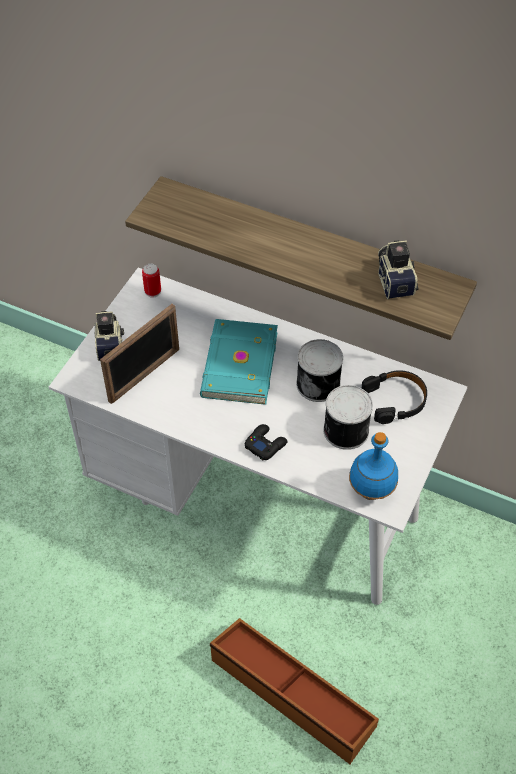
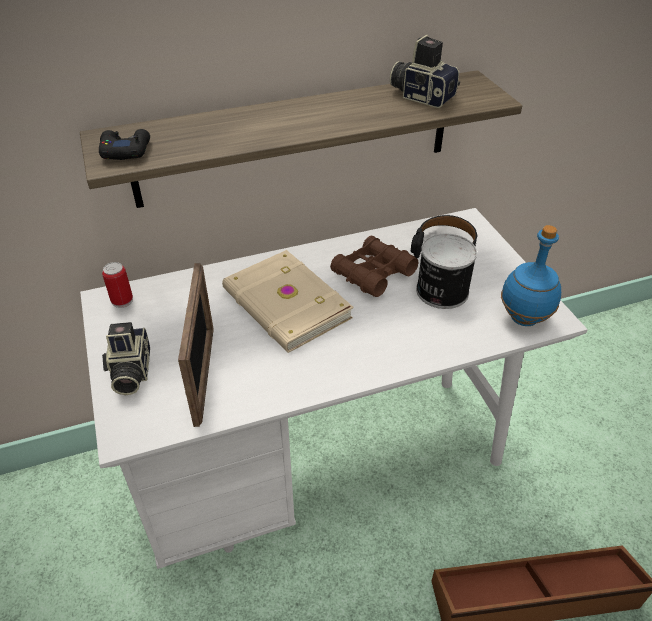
camera: 45 degrees left, 10 degrees down
camera [95,311,124,361] -> camera turned 135 degrees counterclockwise [102,322,150,395]
turquoise book [200,319,278,405] -> beige book [222,250,354,353]
black game controller [245,424,288,460] -> black game controller moved to [99,129,150,160]
can [296,339,343,402] -> brown binoculars [330,236,418,297]

